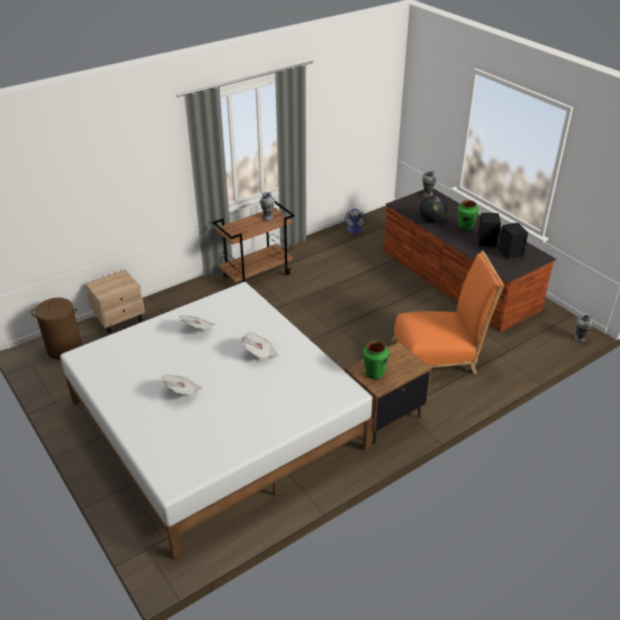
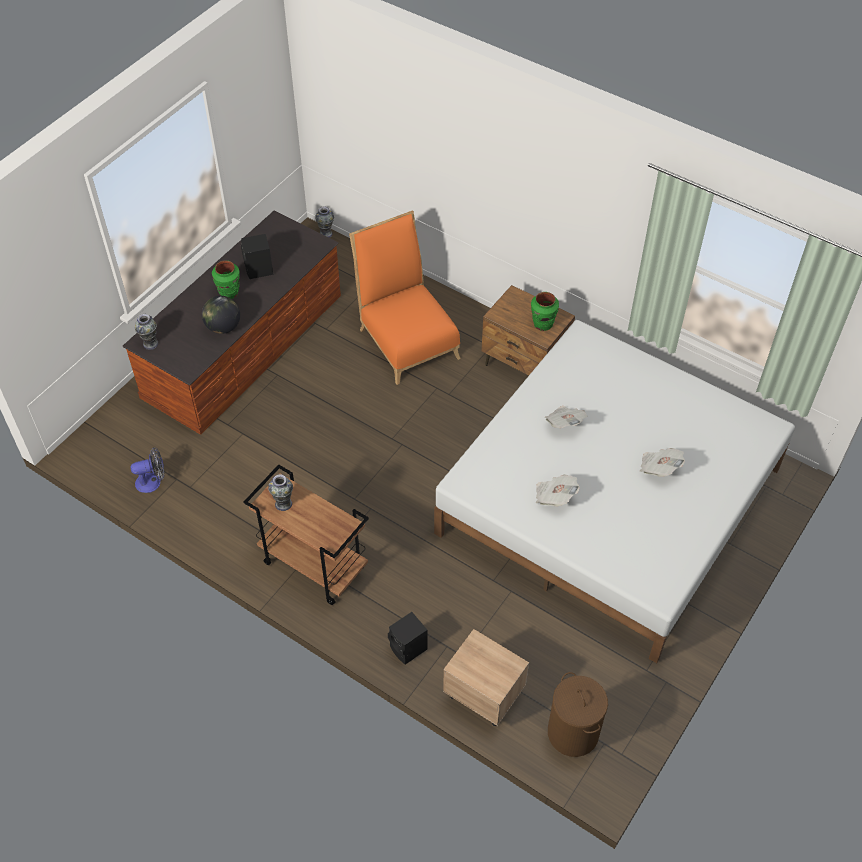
camera: 110 degrees left, 15 degrees up
black speaker [498,223,528,260] -> black speaker moved to [388,612,428,665]

